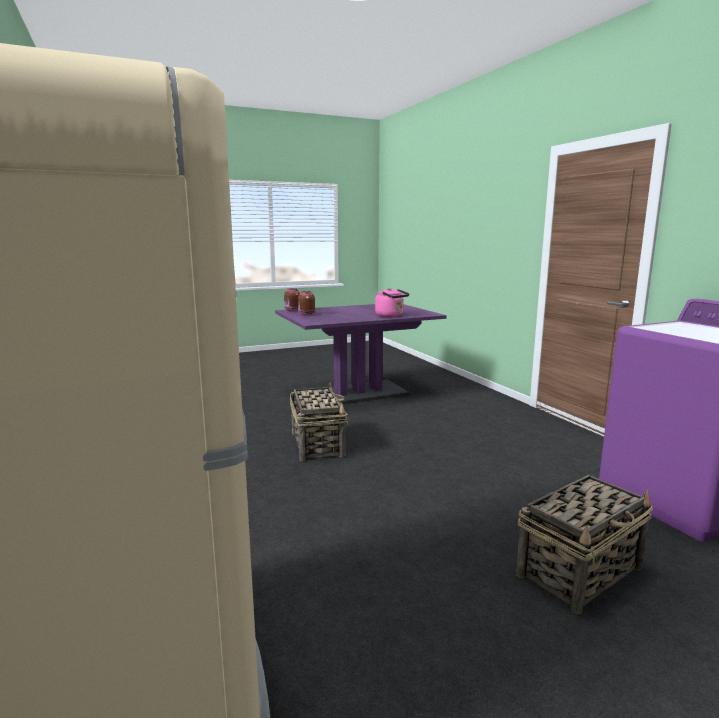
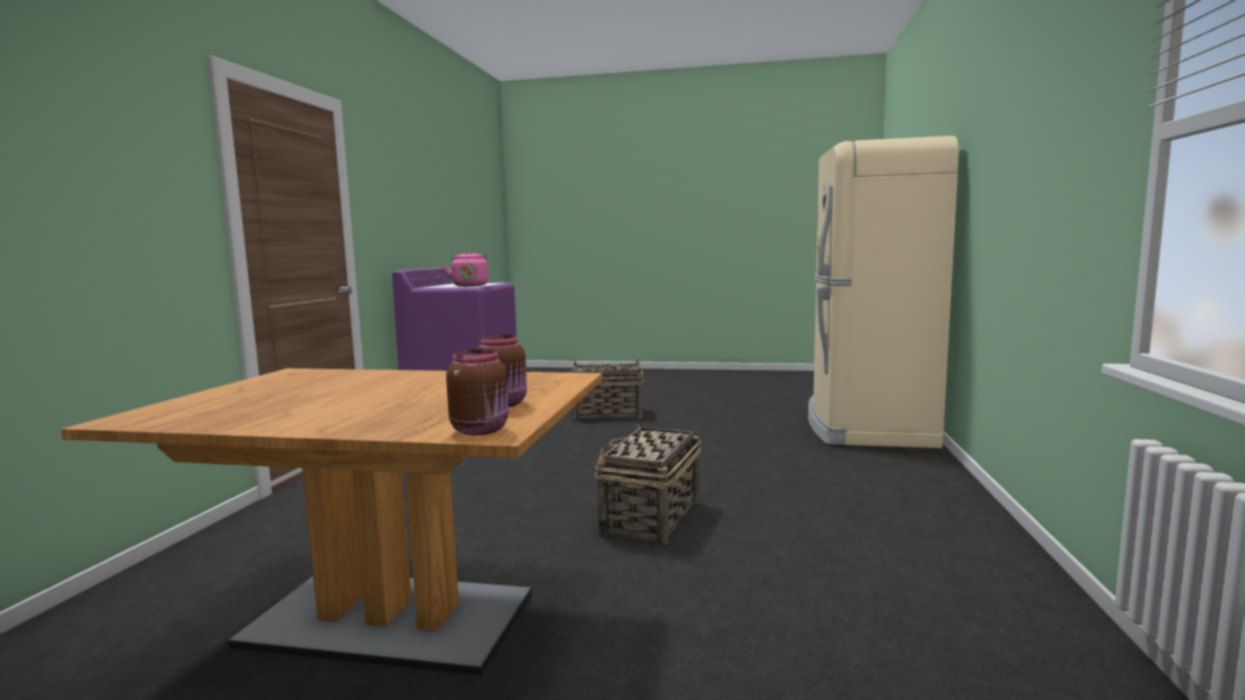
camera: 145 degrees left, 5 degrees down
purple dining table [275,304,447,404] -> brown dining table [61,368,602,676]
pink kettle [375,288,409,317] -> pink kettle moved to [443,251,489,287]

